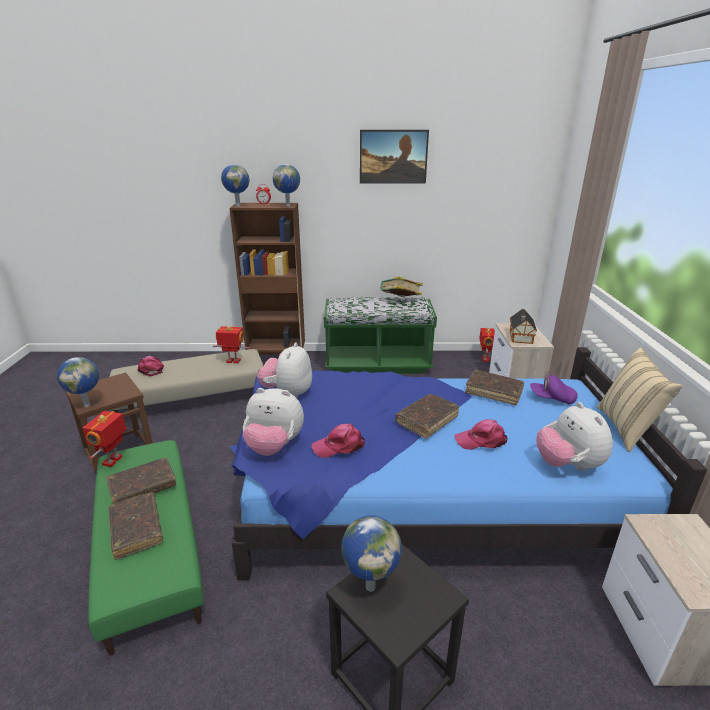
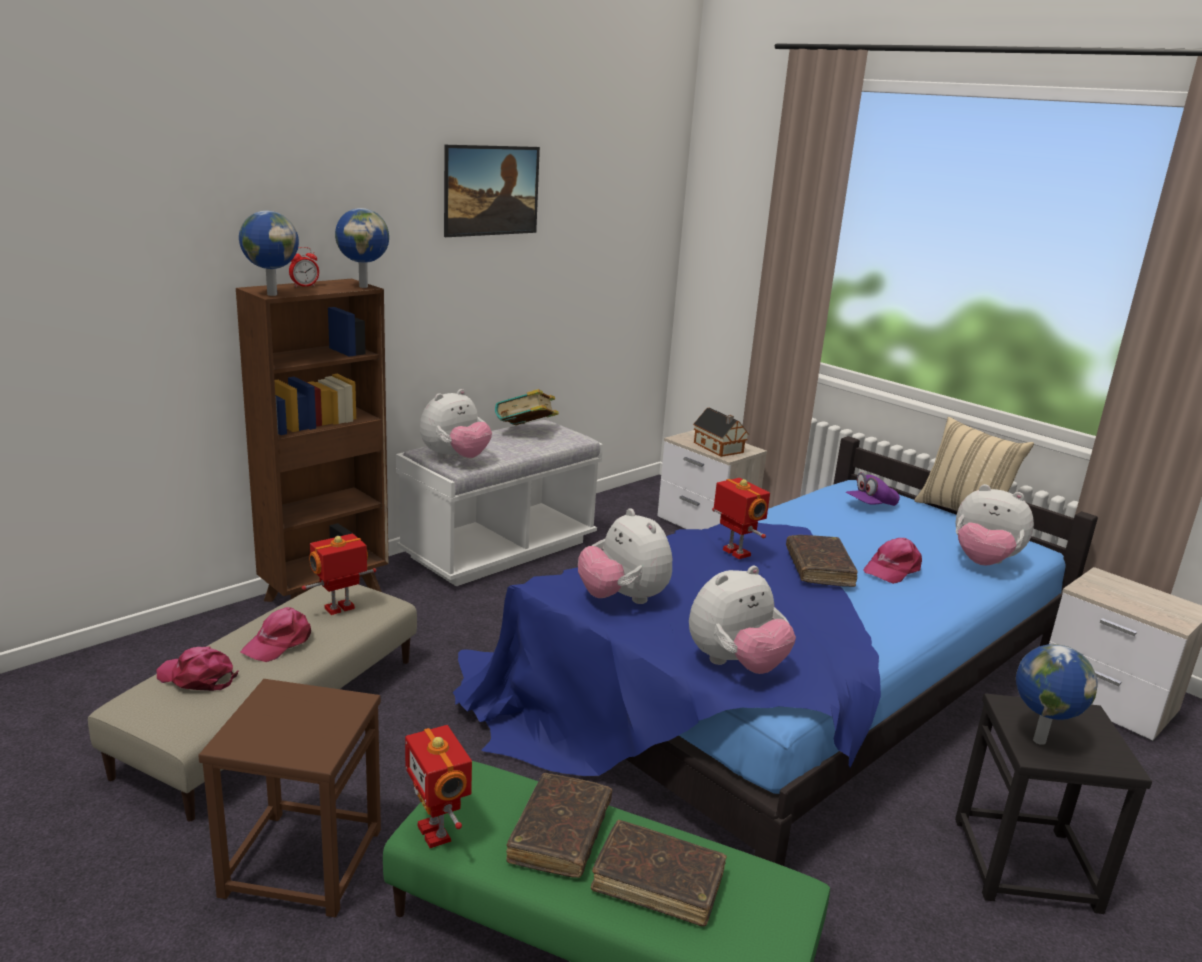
camera: 45 degrees left, 5 degrees down
globe [57,357,99,407] -> none
pink cap [311,423,365,458] -> pink cap moved to [240,607,311,662]
green bench [324,297,437,373] -> white bench [396,420,603,586]
brown book [465,370,525,405] -> none
toy robot [479,328,495,362] -> toy robot moved to [712,478,770,559]
none -> plush toy [420,389,492,459]

